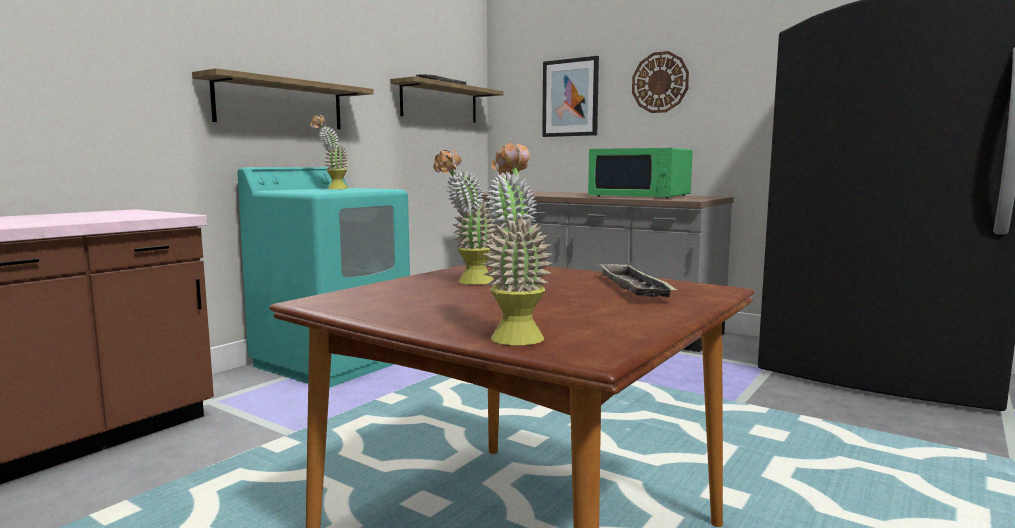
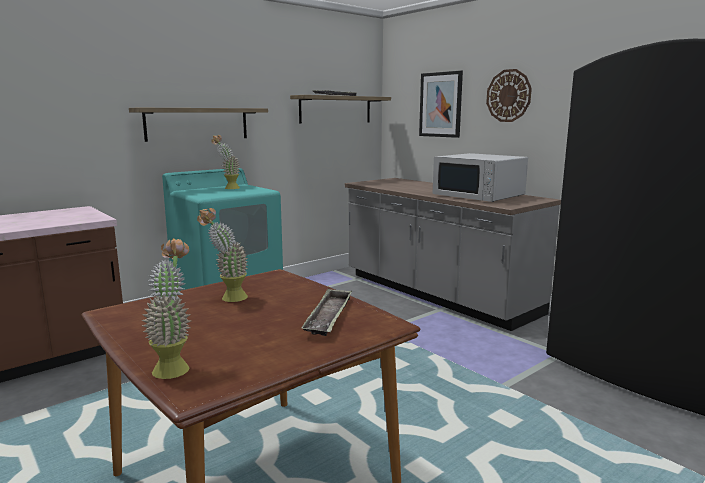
camera: 15 degrees right, 5 degrees up
green microwave [588,148,693,199] -> white microwave [433,153,528,202]

